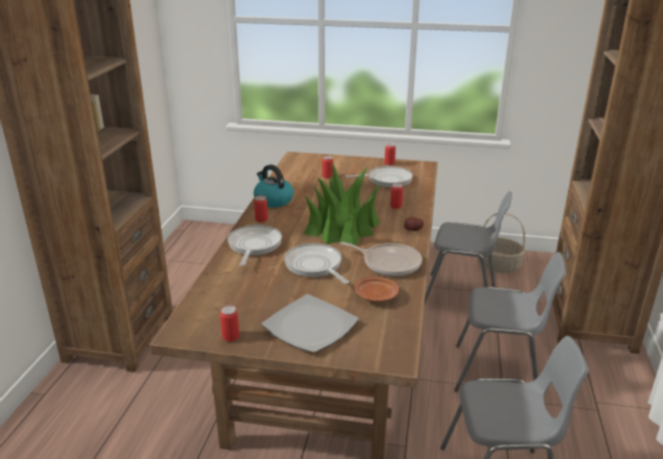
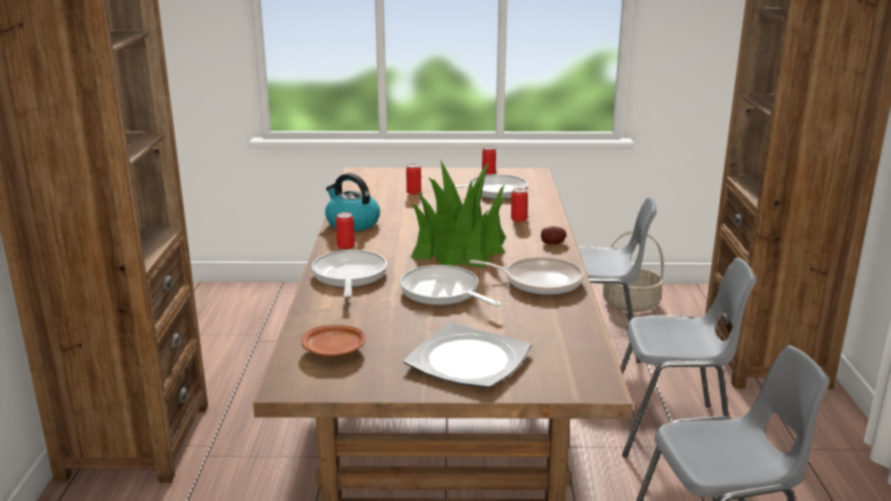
camera: 10 degrees left, 5 degrees down
can [220,305,240,342] -> none
brown plate [355,277,399,302] -> brown plate moved to [301,325,366,357]

